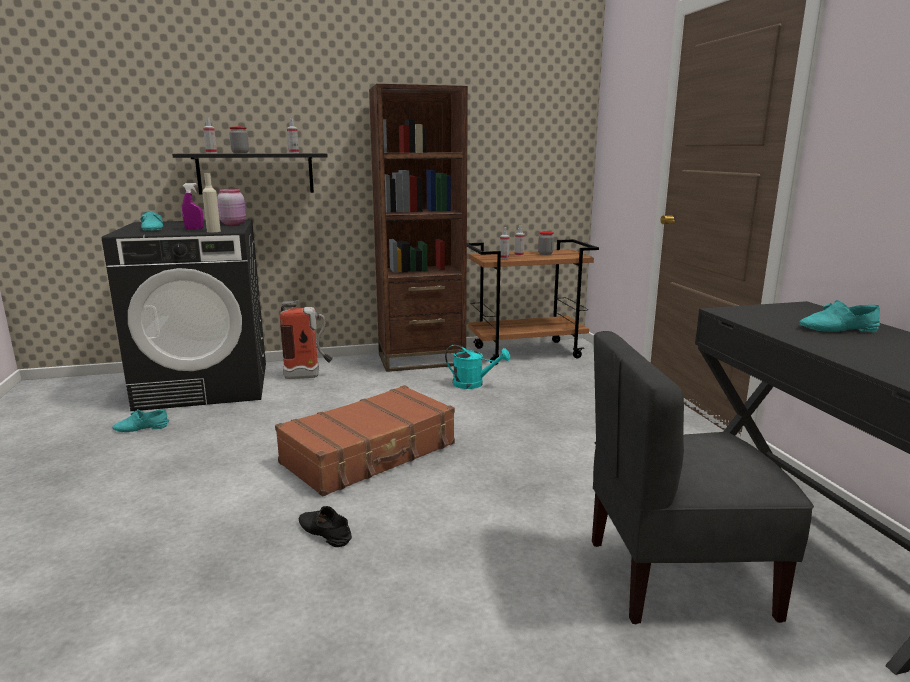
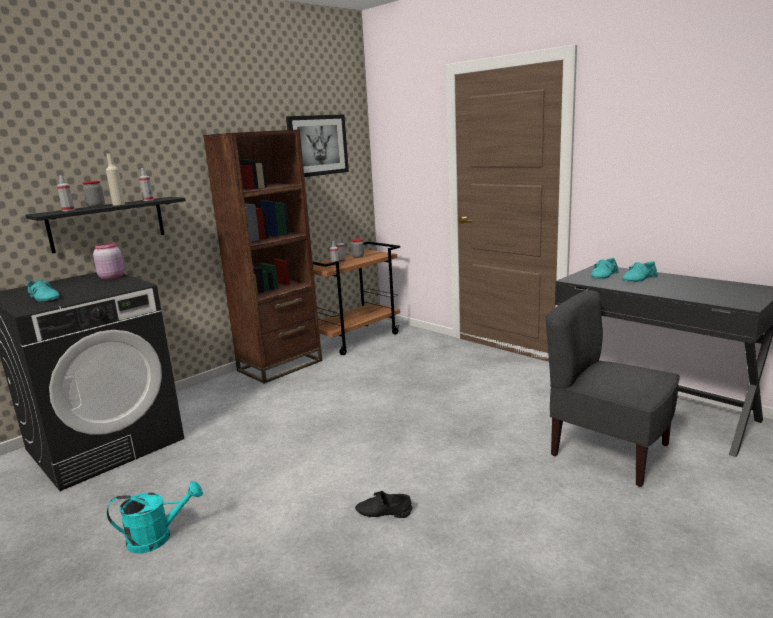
camera: 30 degrees left, 0 degrees up
turquoise shoe [112,409,169,432] -> turquoise shoe moved to [591,258,619,279]
purple spray bottle [182,183,204,229] -> none
beige bottle [202,173,221,232] -> beige bottle moved to [106,153,125,205]
brown suitcase [275,385,455,497] -> none
fire extinguisher [280,300,333,379] -> none
turquoise watering can [445,345,510,389] -> turquoise watering can moved to [107,481,203,554]
grey chair [592,331,814,624] -> grey chair turned 75 degrees clockwise [546,290,680,487]
none -> picture [286,114,349,177]

